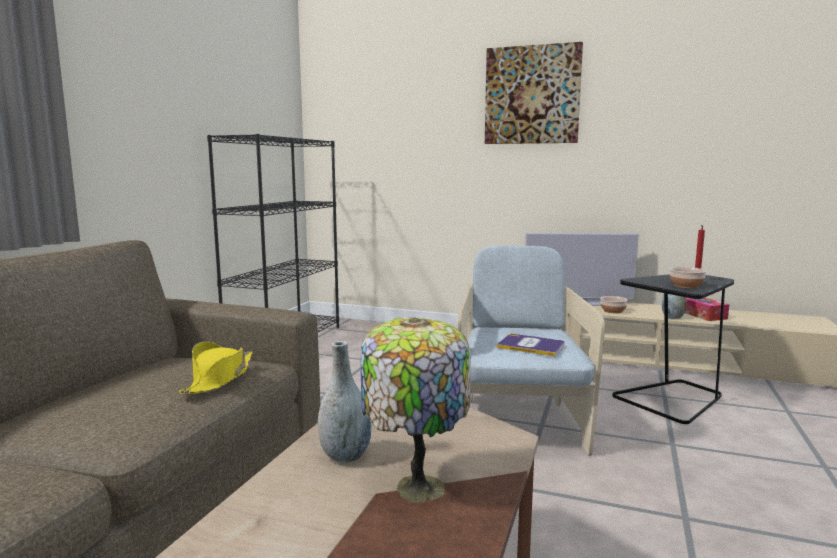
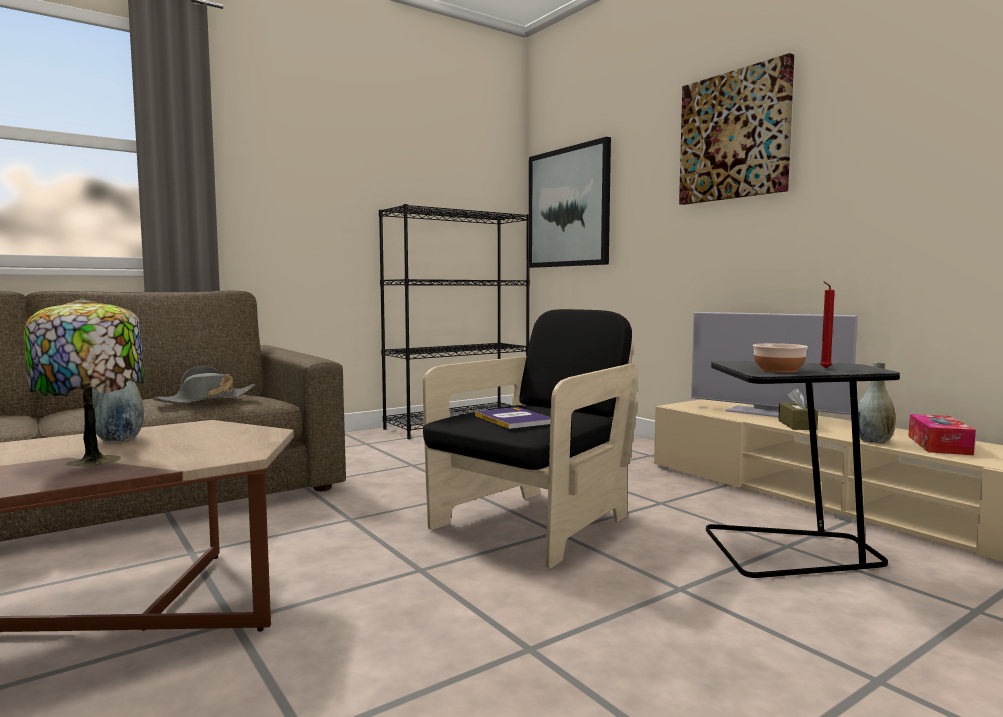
camera: 35 degrees right, 5 degrees down
yellow hat [179,342,253,394] -> grey hat [153,366,256,403]
beige armchair [457,246,605,456] -> black armchair [423,309,638,569]
bowl [600,296,628,313] -> brown tissue box [778,388,818,430]
none -> picture [529,137,611,268]

